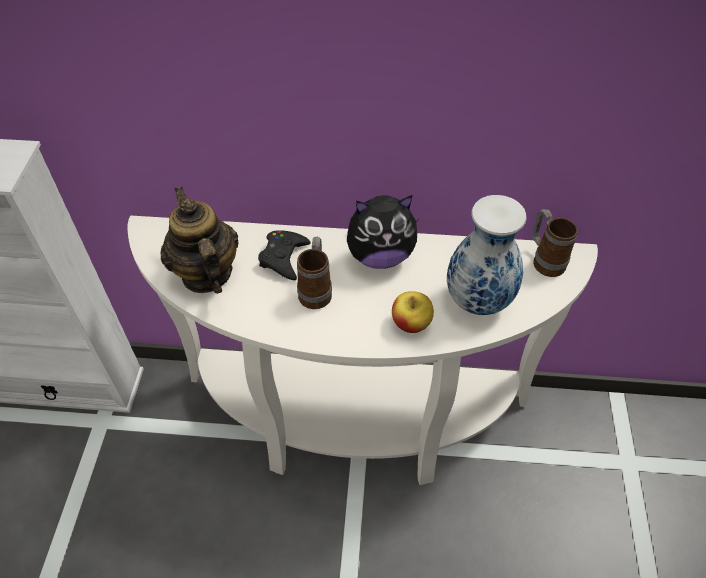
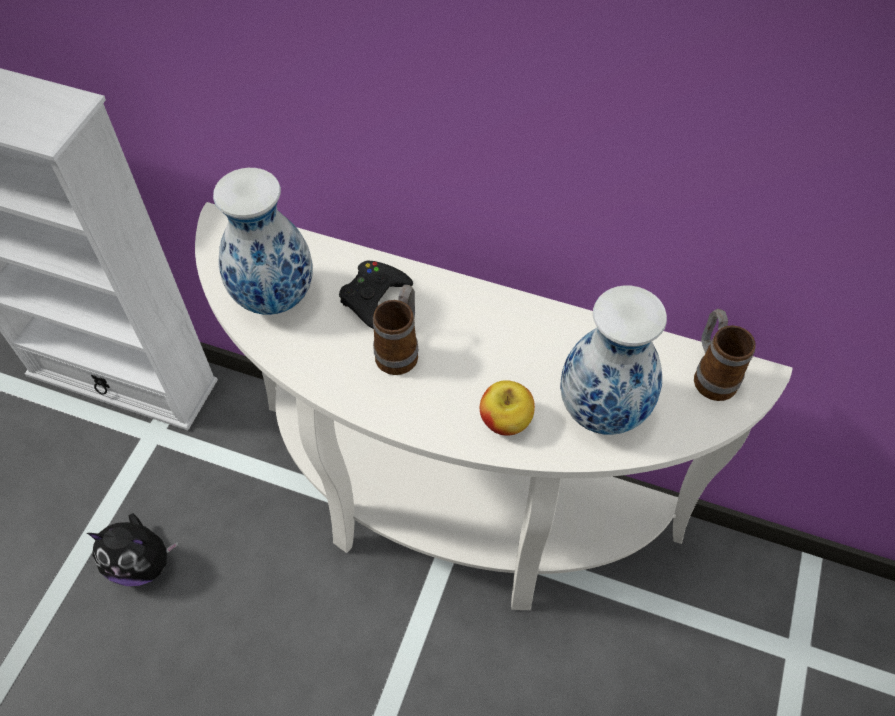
camera: 15 degrees right, 5 degrees up
teapot [161,186,239,294] -> vase [213,168,313,315]
plush toy [347,195,418,269] -> plush toy moved to [87,513,178,586]

